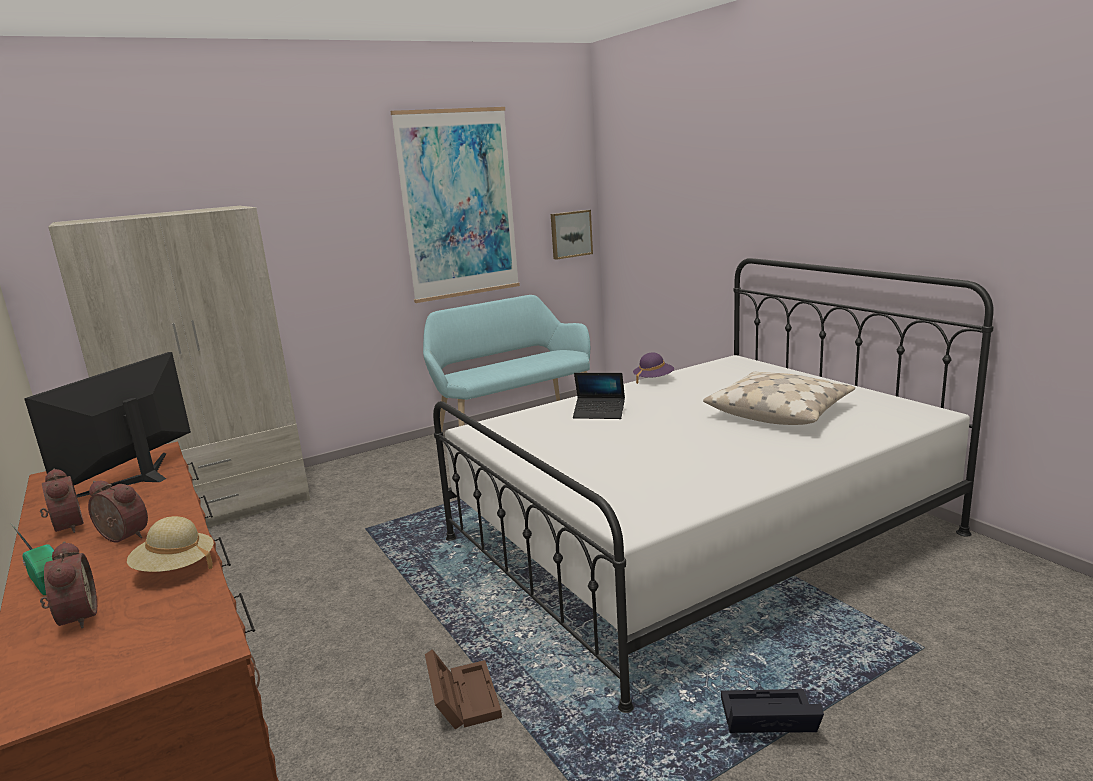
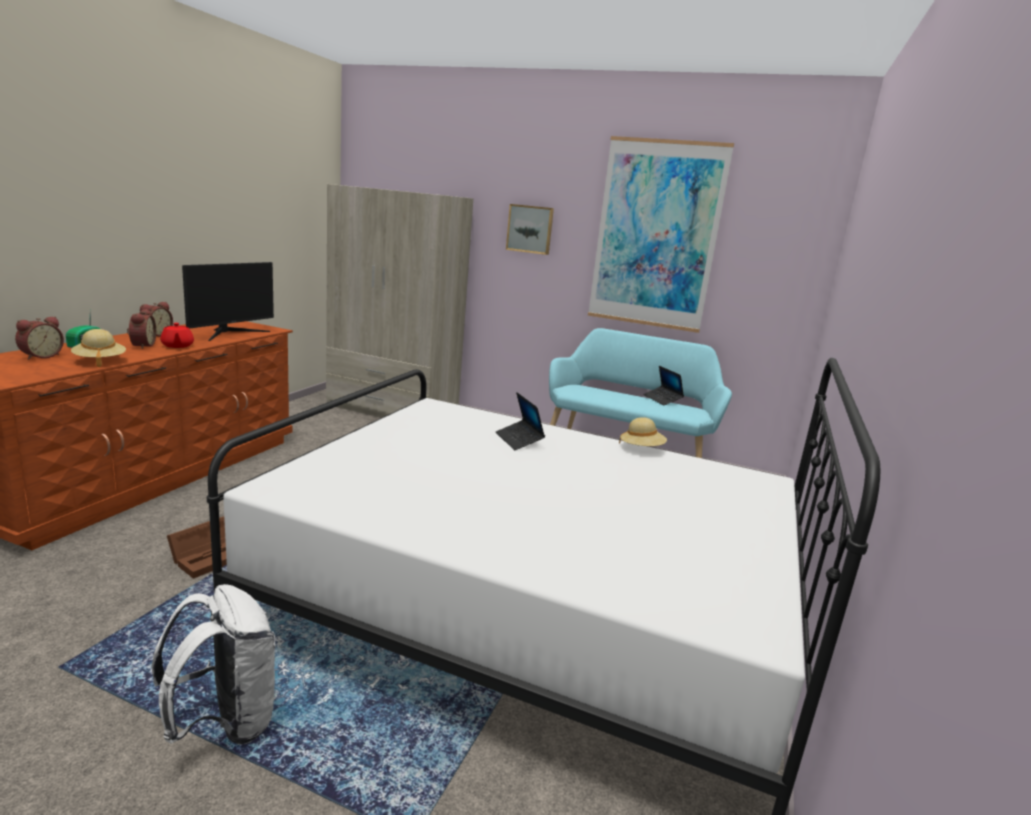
camera: 50 degrees right, 0 degrees up
monitor [24,352,191,498] -> monitor turned 135 degrees clockwise [182,262,274,341]
picture [551,210,593,260] -> picture moved to [506,204,554,255]
purple hat [633,352,674,384] -> beige hat [619,417,667,446]
beige pillow [703,372,855,425] -> none
black storage box [721,689,824,733] -> white backpack [152,584,277,745]
none -> red teapot [160,323,194,348]
none -> laptop [643,366,684,405]

